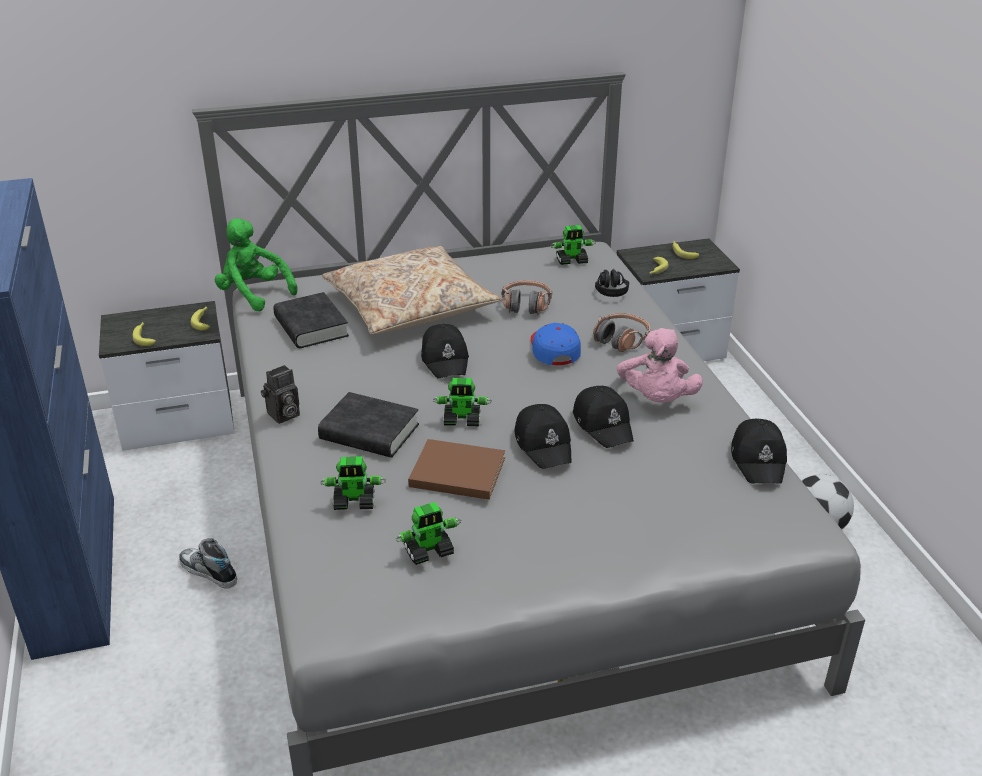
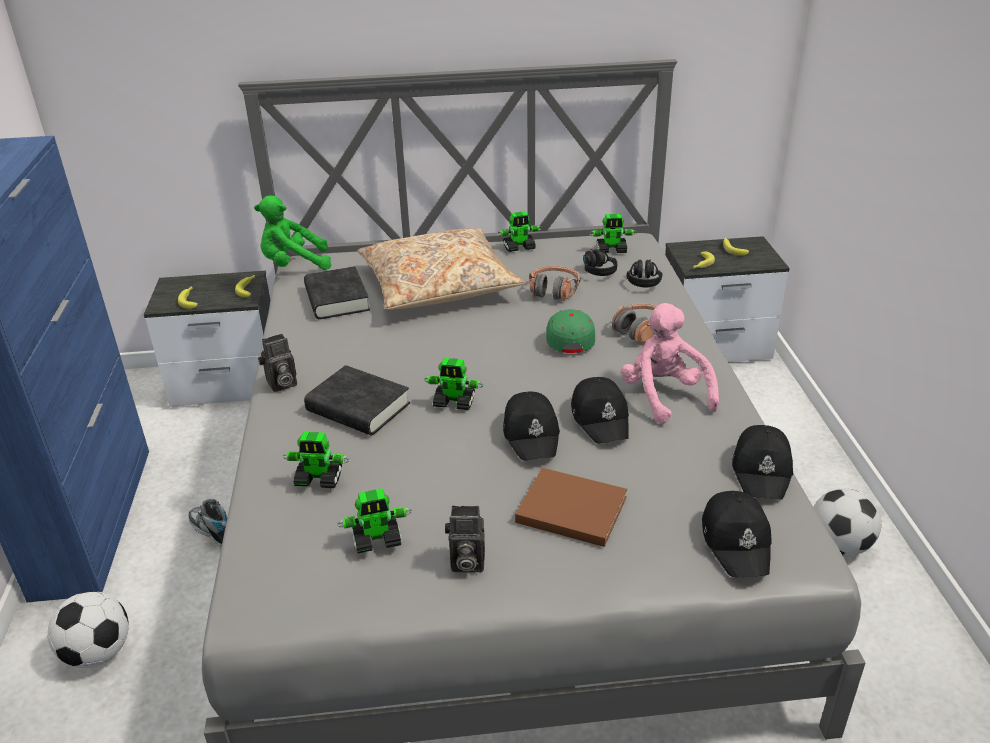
camera: 10 degrees right, 0 degrees up
green plush toy [215,218,298,311] -> green plush toy turned 60 degrees counterclockwise [254,195,331,270]
brown book [408,439,505,500] -> brown book moved to [515,468,627,547]
black cap [421,324,469,379] -> black cap moved to [702,491,772,577]
blue cap [531,323,581,365] -> green cap [546,309,595,353]
pink plush toy [617,328,703,403] -> pink plush toy turned 150 degrees clockwise [621,303,719,424]
none -> football [48,591,129,668]
none -> camera [445,506,485,572]
none -> toy robot [497,211,542,252]
none -> black headphones [583,249,617,276]

